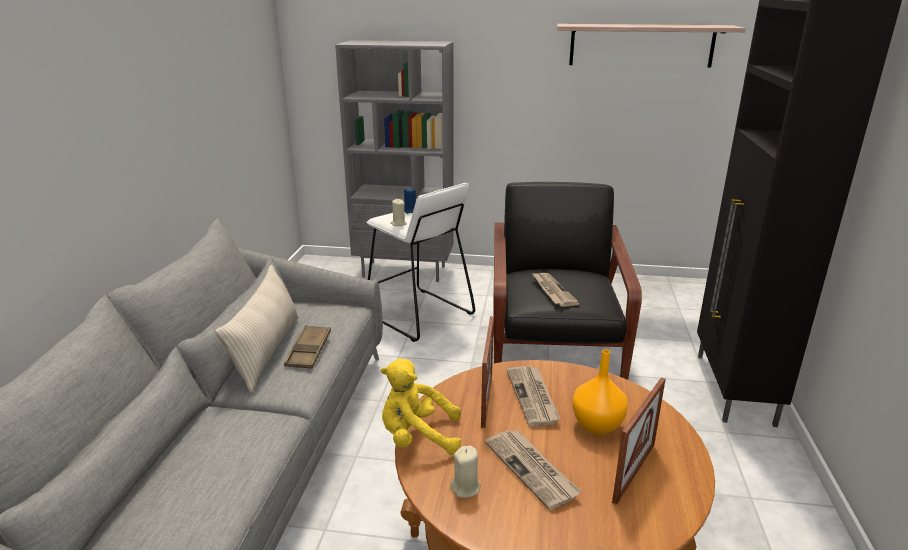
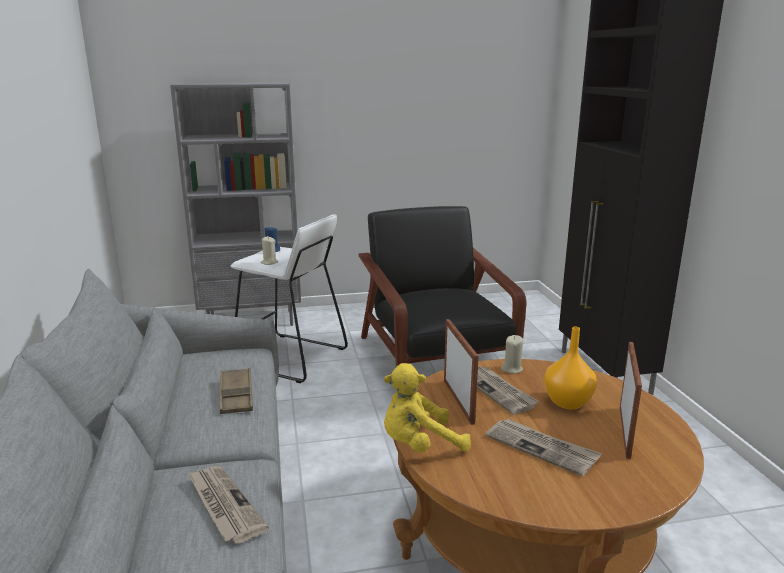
camera: 20 degrees left, 5 degrees down
beige pillow [215,265,299,393] -> none
beige candle [450,446,481,498] -> beige candle moved to [501,335,523,374]
newspaper [531,272,579,307] -> newspaper moved to [187,466,269,544]
shelf [557,24,746,68] -> none

